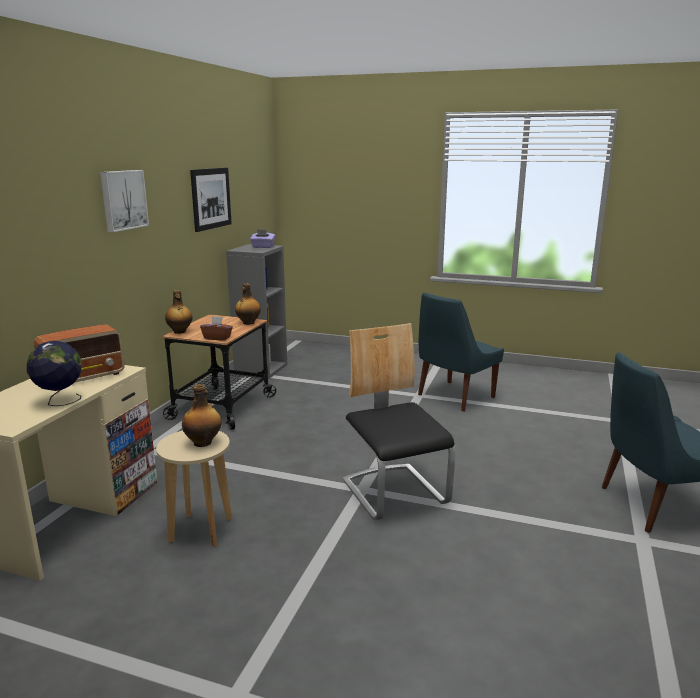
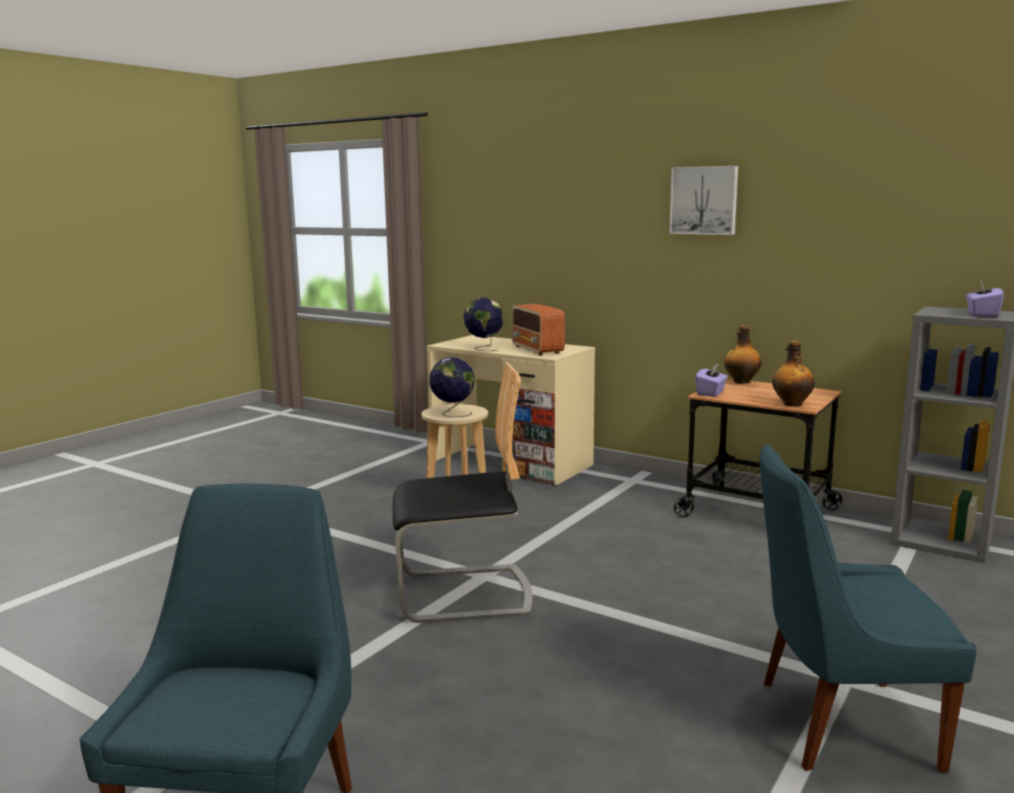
camera: 105 degrees right, 5 degrees down
bottle [182,384,222,447] -> globe [429,357,475,417]
picture [190,168,232,232] -> none
brown tissue box [200,316,233,341] -> purple tissue box [695,363,728,397]
blue chair [418,292,504,412] -> blue chair turned 60 degrees counterclockwise [759,444,977,773]

